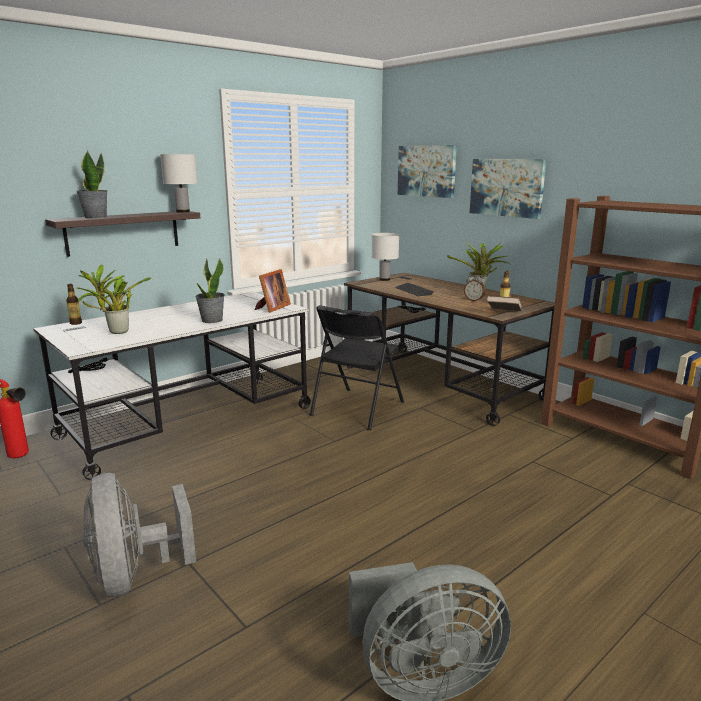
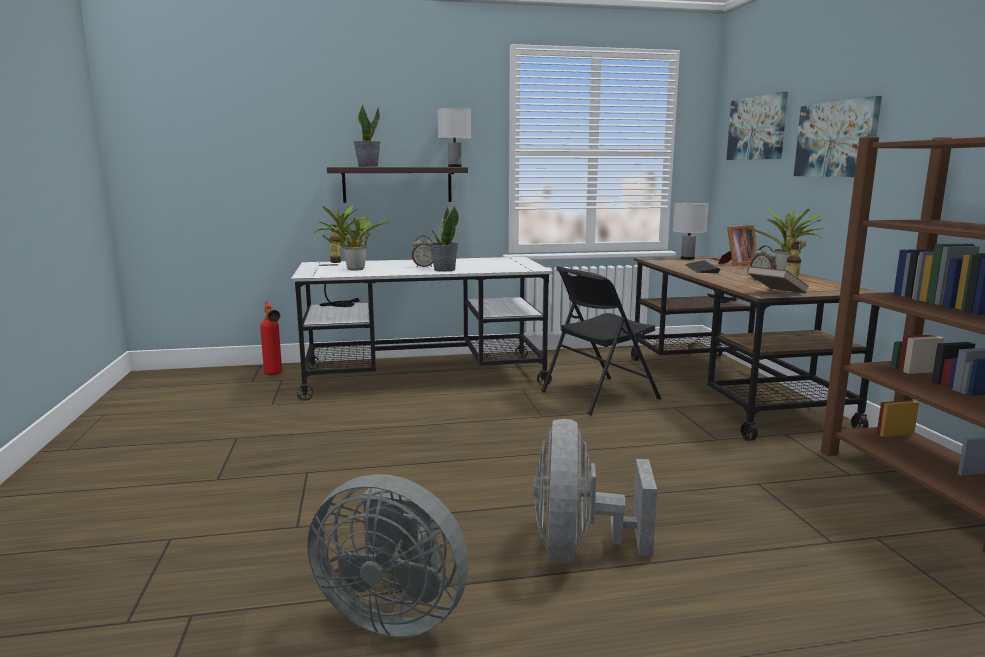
camera: 30 degrees right, 5 degrees down
grey fan [83,473,196,597] -> grey fan moved to [533,419,657,563]
picture frame [255,269,291,313] -> picture frame moved to [718,225,757,266]
none -> alarm clock [412,236,433,267]

